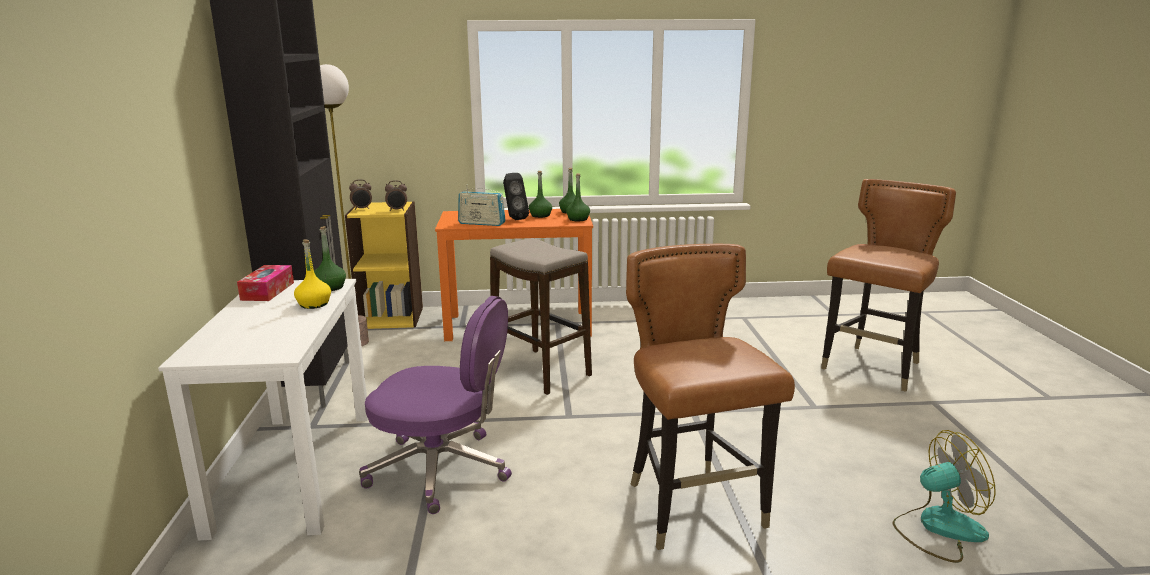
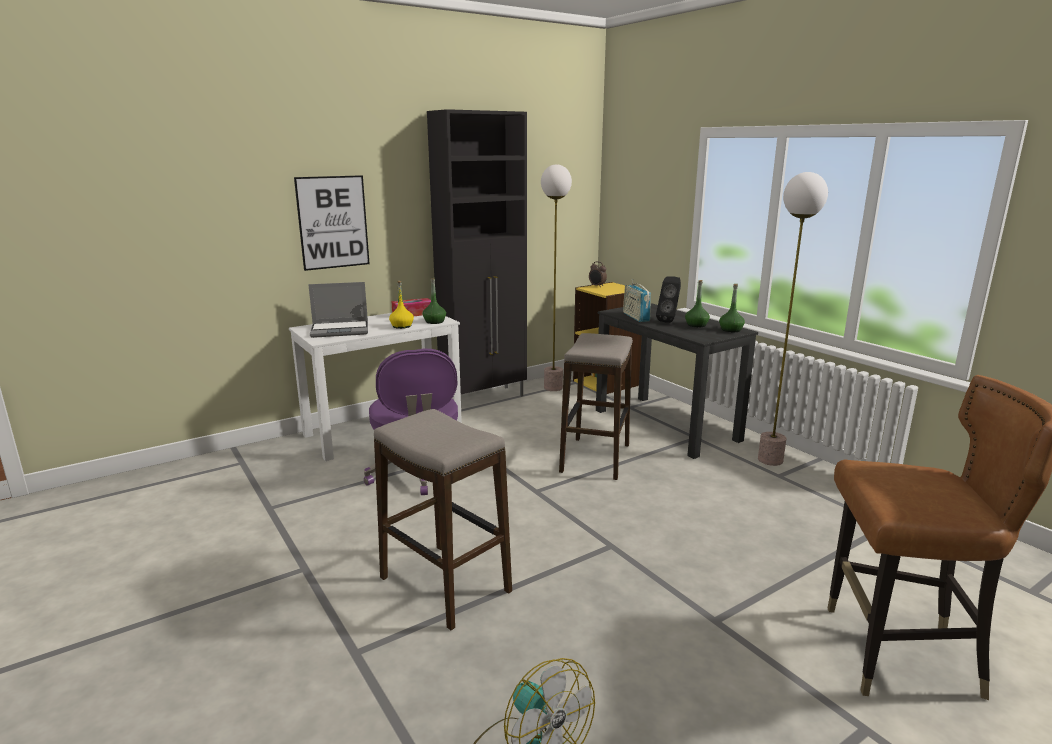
camera: 60 degrees right, 0 degrees up
alarm clock [385,180,407,211] -> none
orange desk [435,209,593,341] -> black desk [596,303,758,459]
green bottle [566,173,590,221] -> none
brown chair [626,244,795,550] -> stool [374,409,512,630]
none -> picture [294,175,370,271]
none -> laptop [308,282,368,338]
none -> floor lamp [758,172,828,466]

